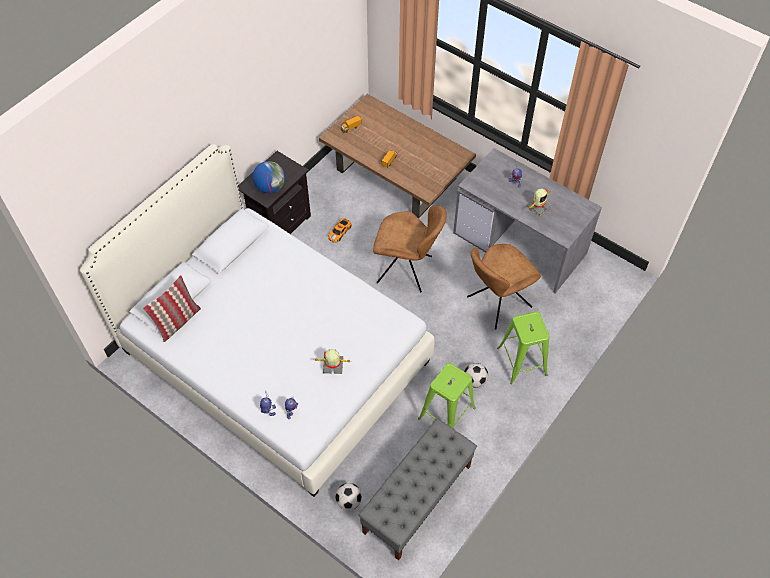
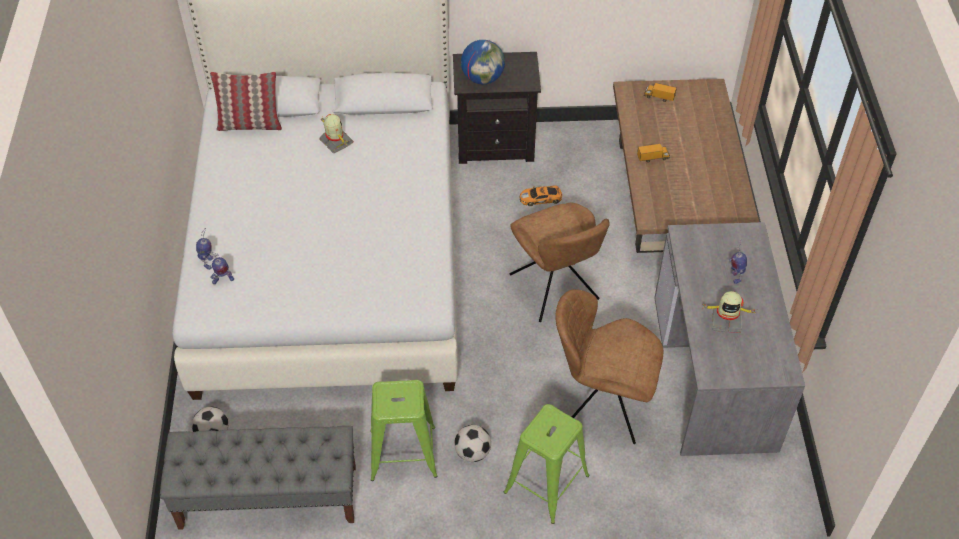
camera: 50 degrees right, 5 degrees down
toy robot [313,349,352,374] -> toy robot moved to [319,114,354,154]

